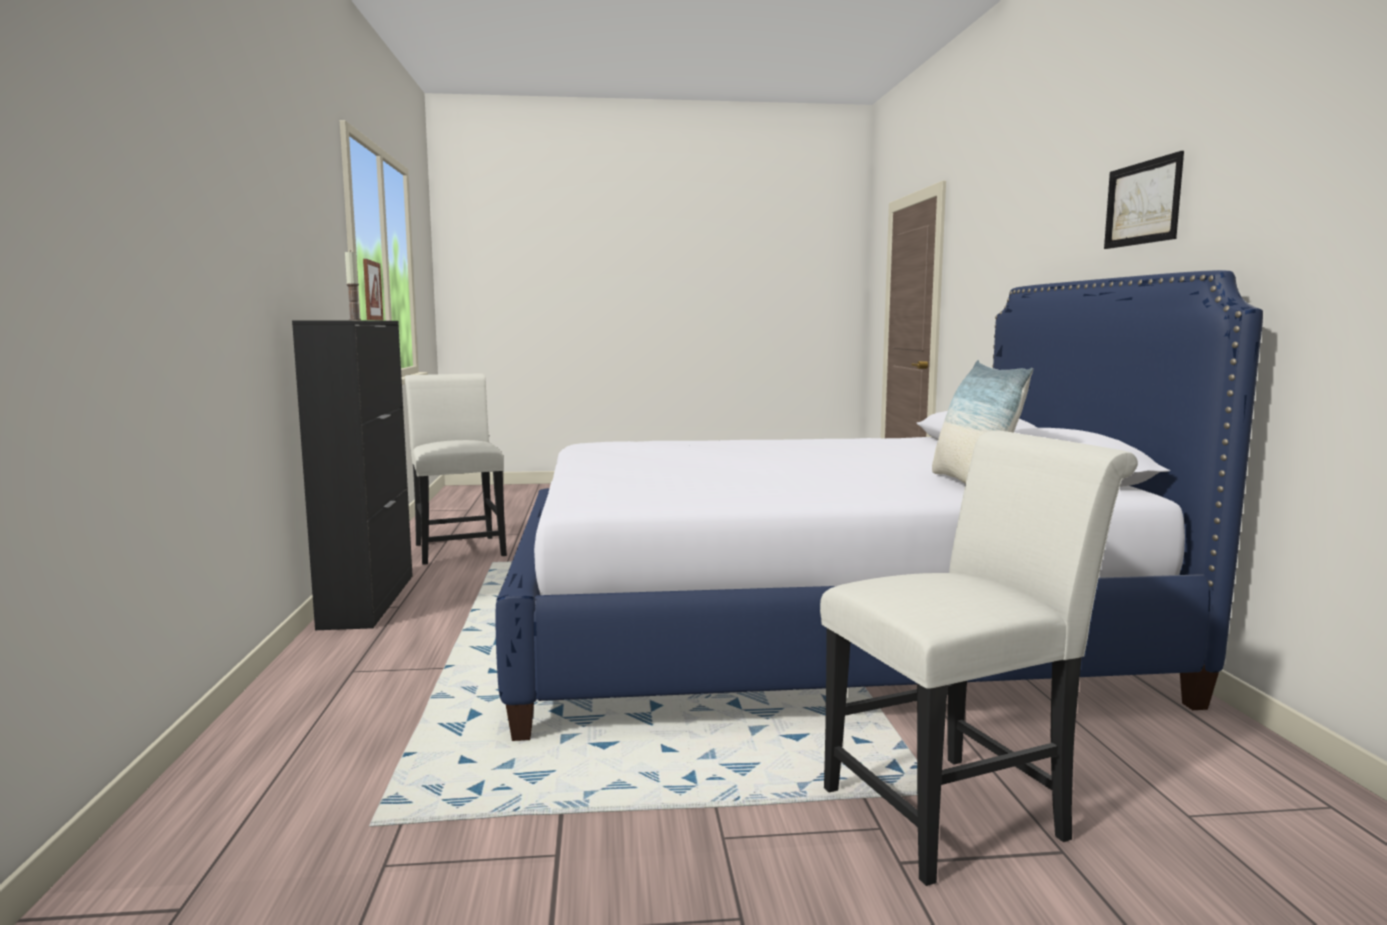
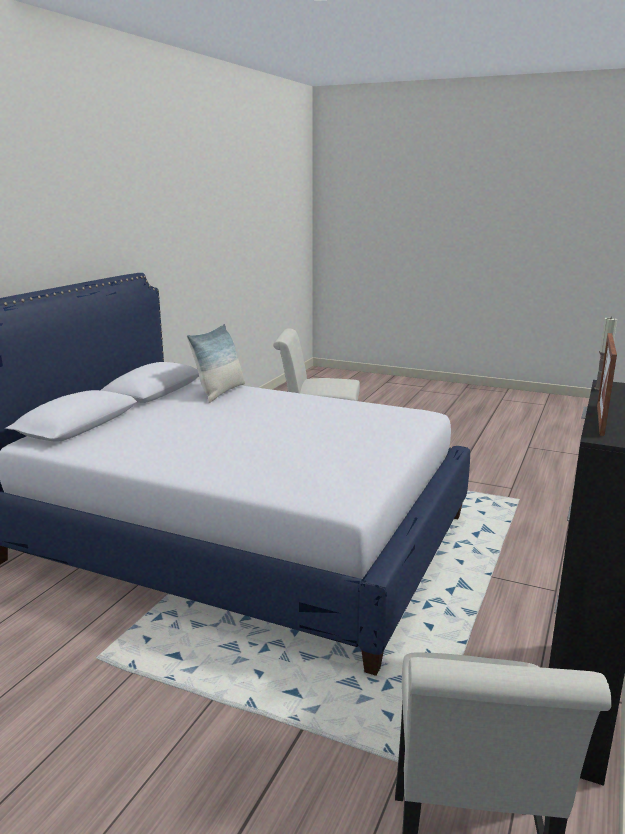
camera: 150 degrees left, 10 degrees up
picture [1104,151,1184,249] -> none

